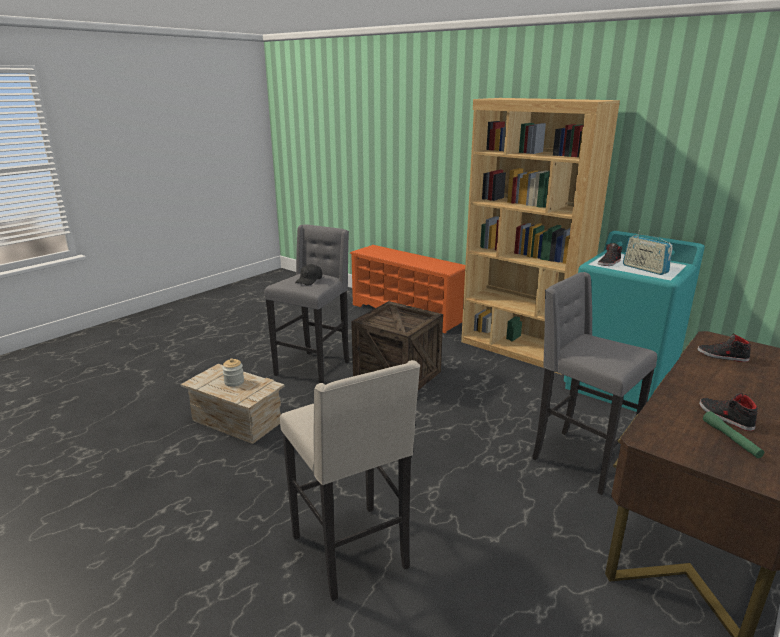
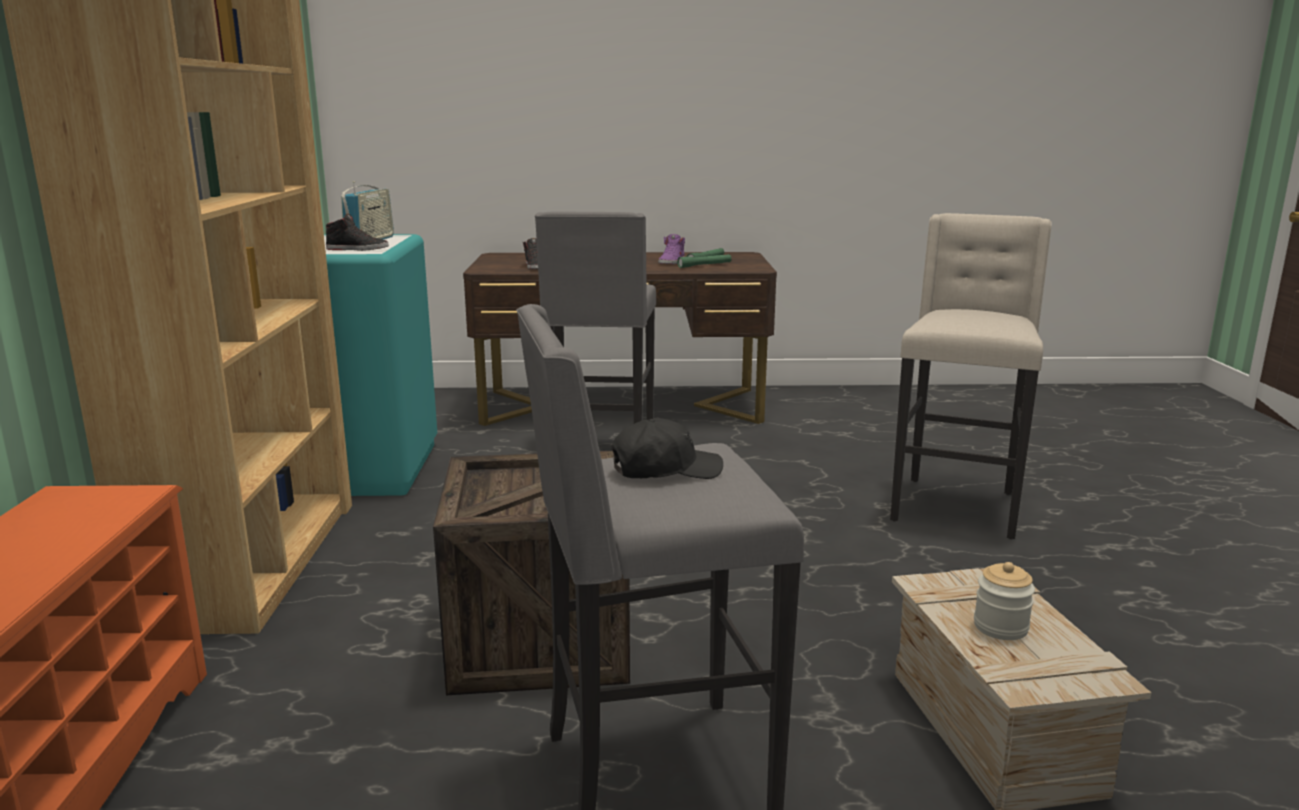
camera: 130 degrees left, 5 degrees down
black shoe [699,393,758,431] -> purple shoe [658,234,685,264]
none -> green flashlight [677,254,732,268]

